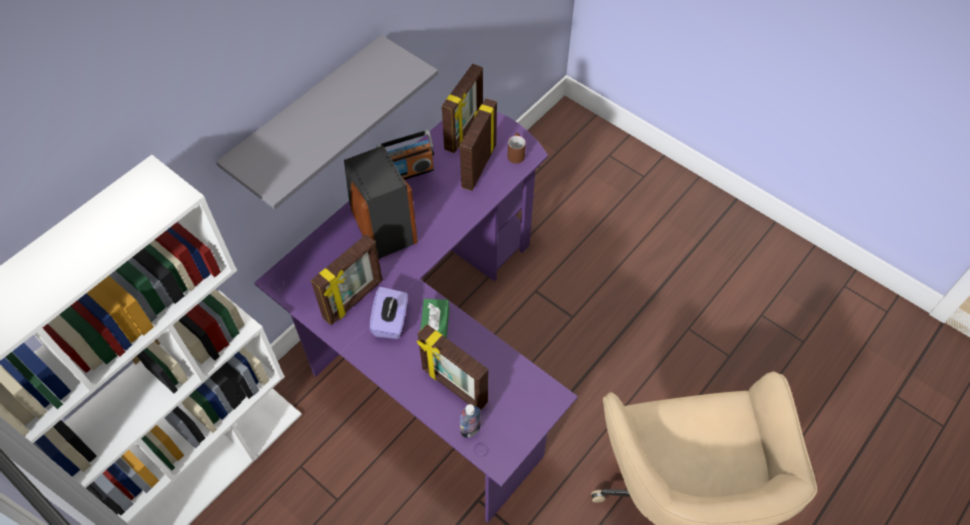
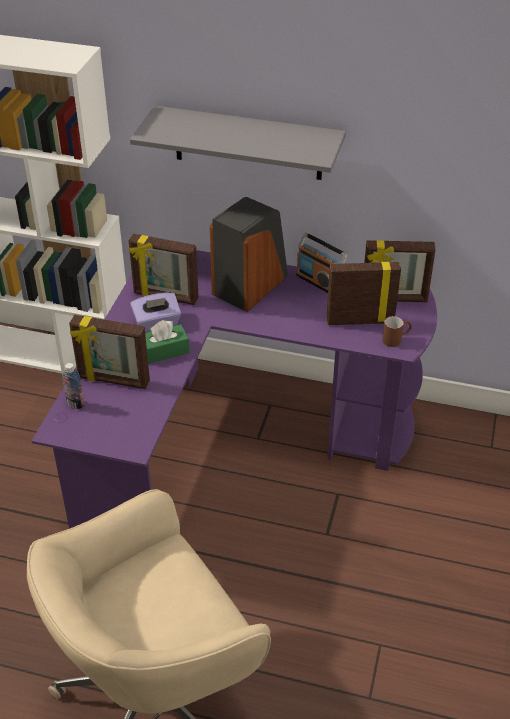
camera: 65 degrees right, 15 degrees down
picture frame [417,324,488,410] -> picture frame turned 90 degrees counterclockwise [69,315,150,389]

